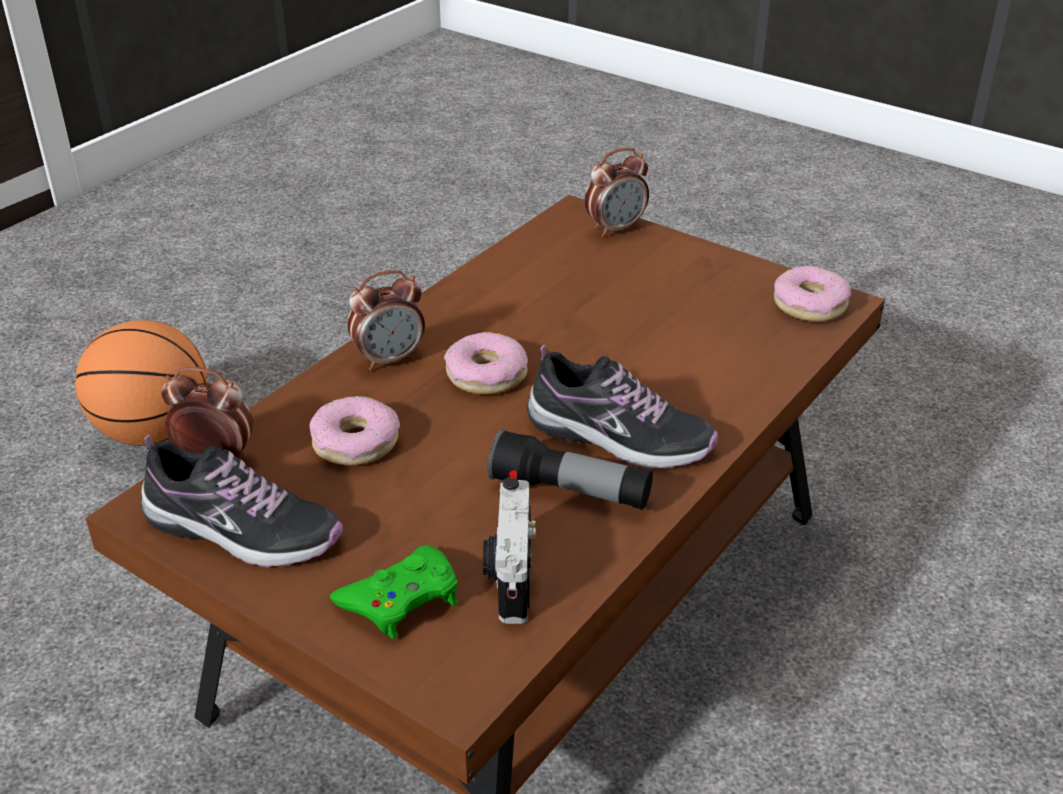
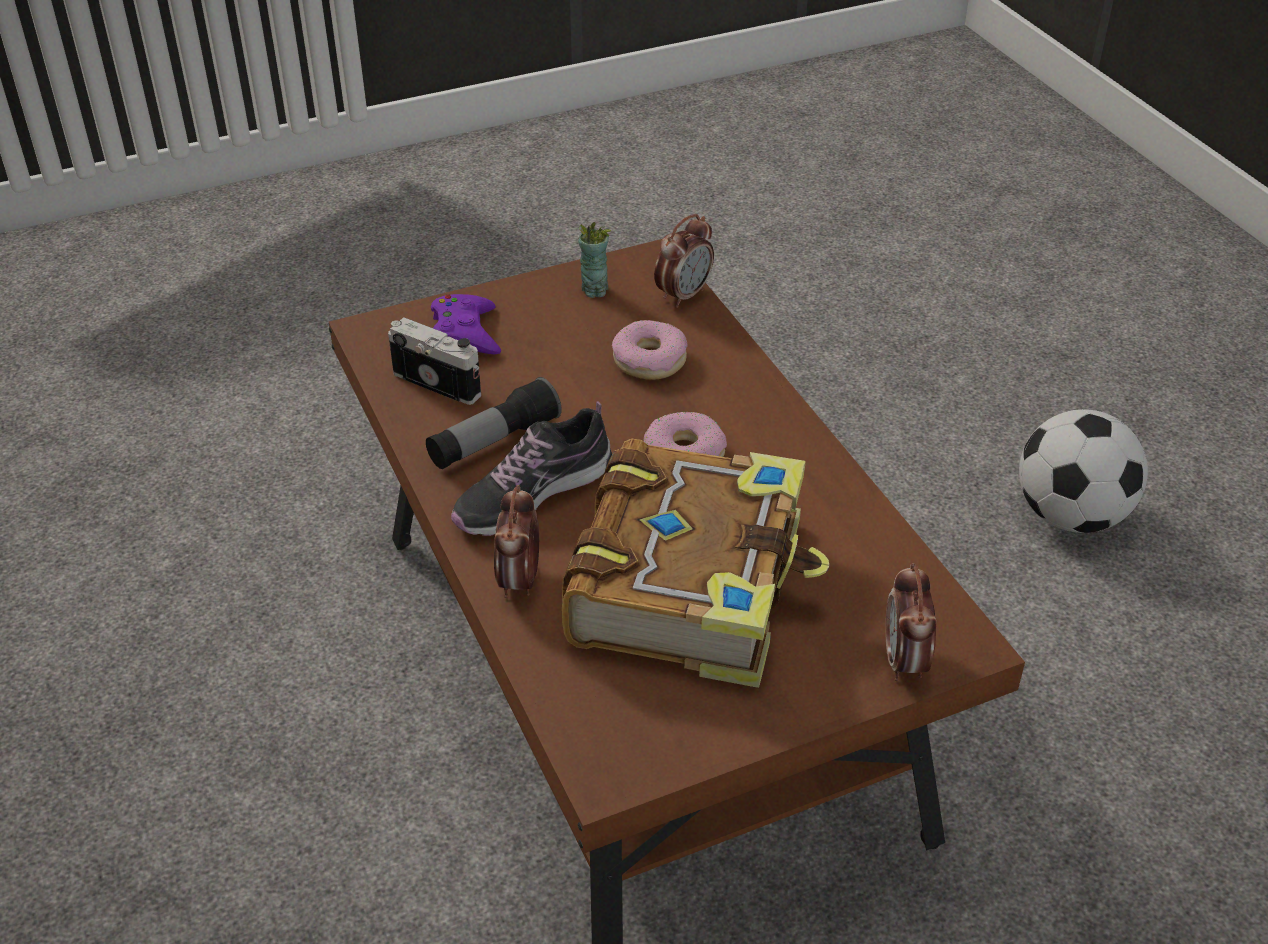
camera: 120 degrees right, 5 degrees up
basketball [75,320,208,446] -> football [1019,409,1148,533]
shoe [141,434,343,567] -> cup [578,222,611,298]
green game controller [330,545,458,639] -> purple game controller [431,294,501,354]
alarm clock [347,270,425,370] -> alarm clock moved to [494,485,539,598]
donut [774,266,851,322] -> none
none -> book [562,439,829,688]

